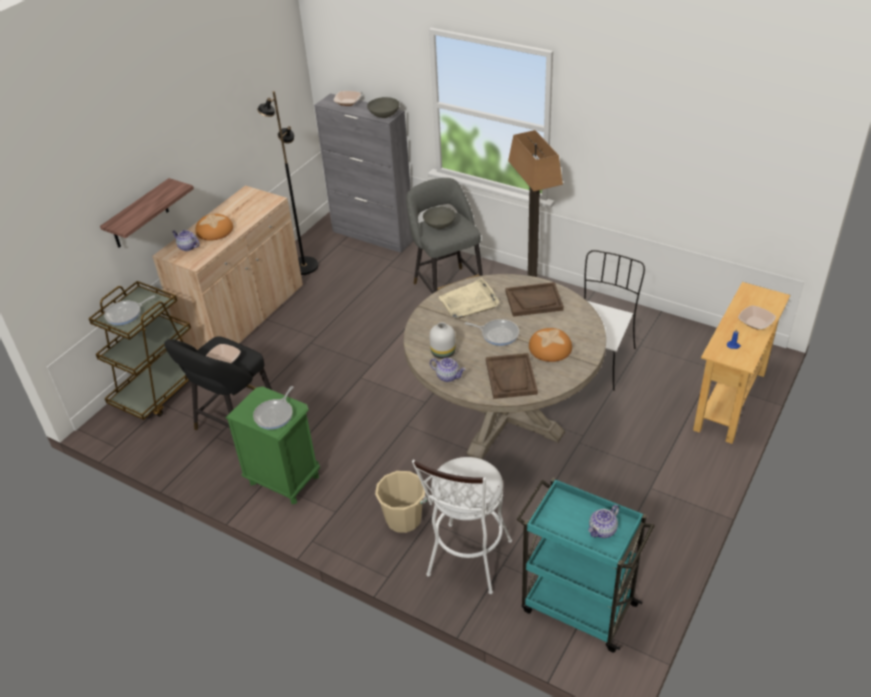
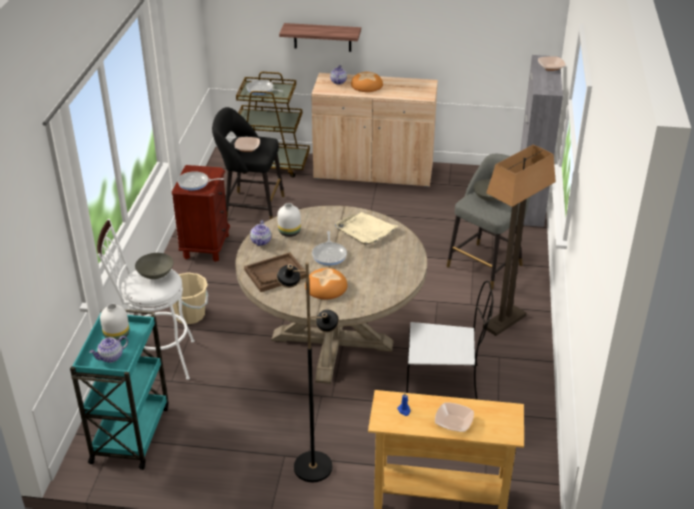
camera: 65 degrees right, 5 degrees down
green nightstand [226,386,320,504] -> brown nightstand [172,165,230,262]
black floor lamp [257,91,318,275] -> black floor lamp moved to [276,262,339,482]
grey bowl [367,97,400,118] -> grey bowl moved to [135,253,173,279]
brown tray [506,282,564,317] -> none
teapot [588,505,619,538] -> teapot turned 60 degrees counterclockwise [90,336,128,363]
none -> white vase [100,304,129,340]

